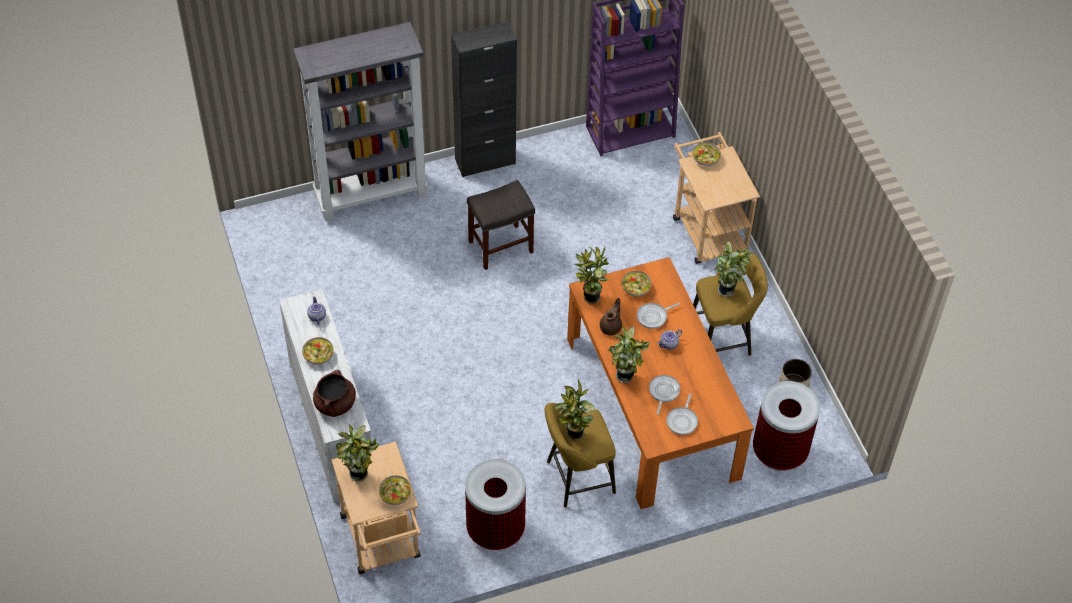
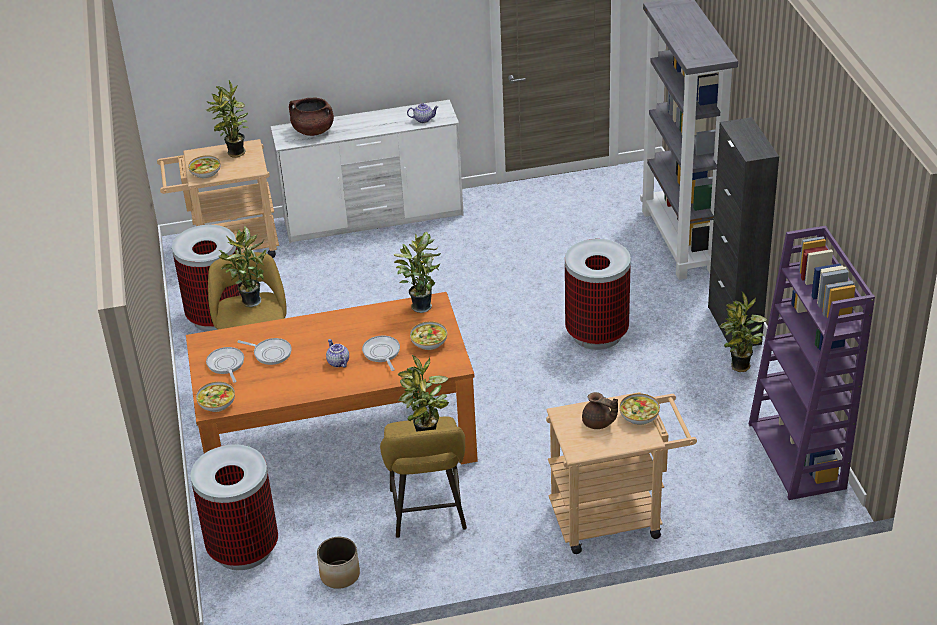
camera: 100 degrees right, 15 degrees down
bowl [302,337,334,365] -> bowl moved to [196,381,235,412]
grey stool [467,180,535,270] -> trash can [565,239,631,350]
brown teapot [600,298,622,335] -> brown teapot moved to [582,392,618,429]
potted plant [608,326,650,383] -> potted plant moved to [719,292,767,372]
frying pan [666,393,698,435] -> frying pan turned 45 degrees clockwise [206,347,244,383]

